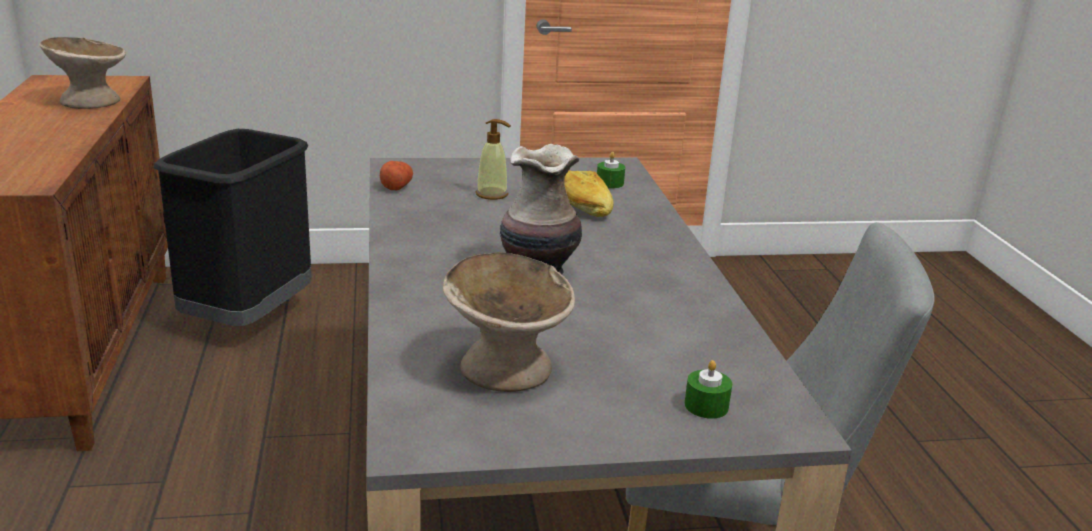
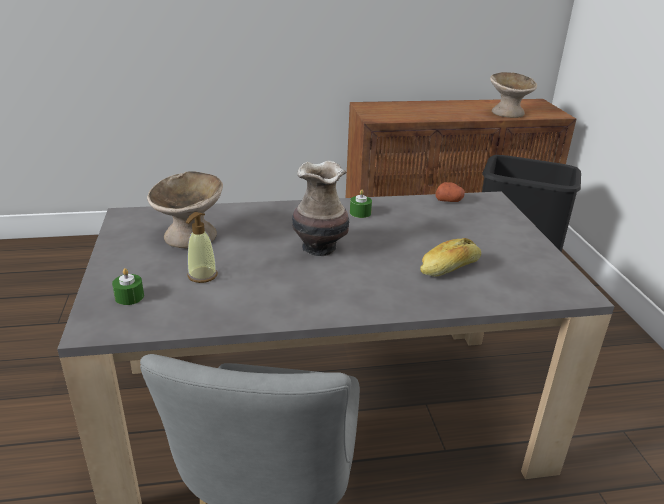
camera: 90 degrees right, 5 degrees up
soap dispenser [475,119,511,200] -> soap dispenser moved to [186,212,217,283]
green candle [597,152,625,188] -> green candle moved to [350,189,372,218]

